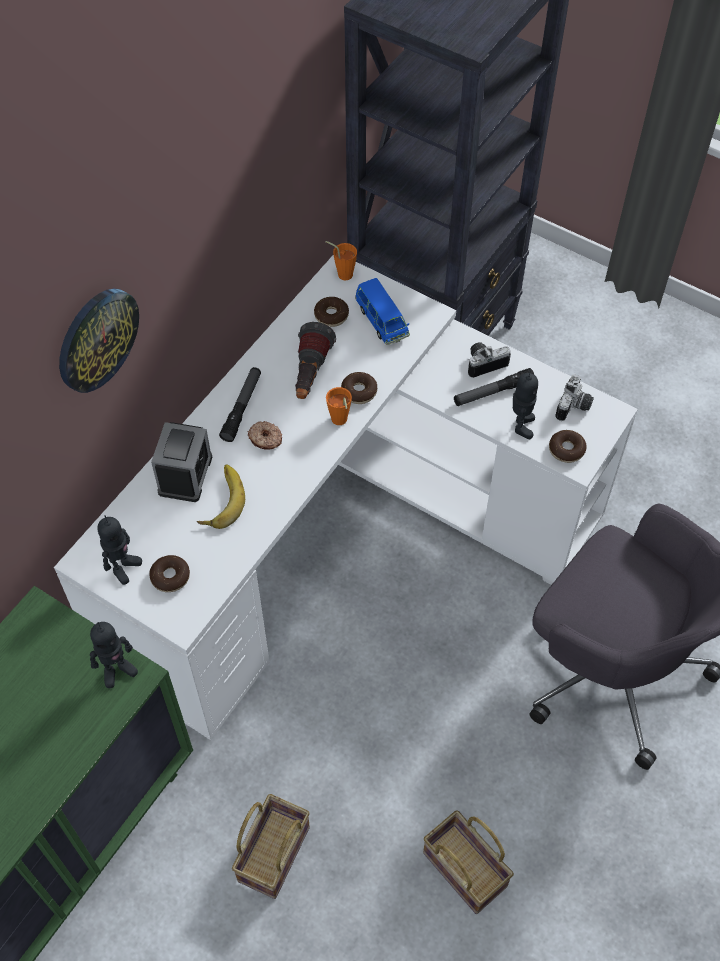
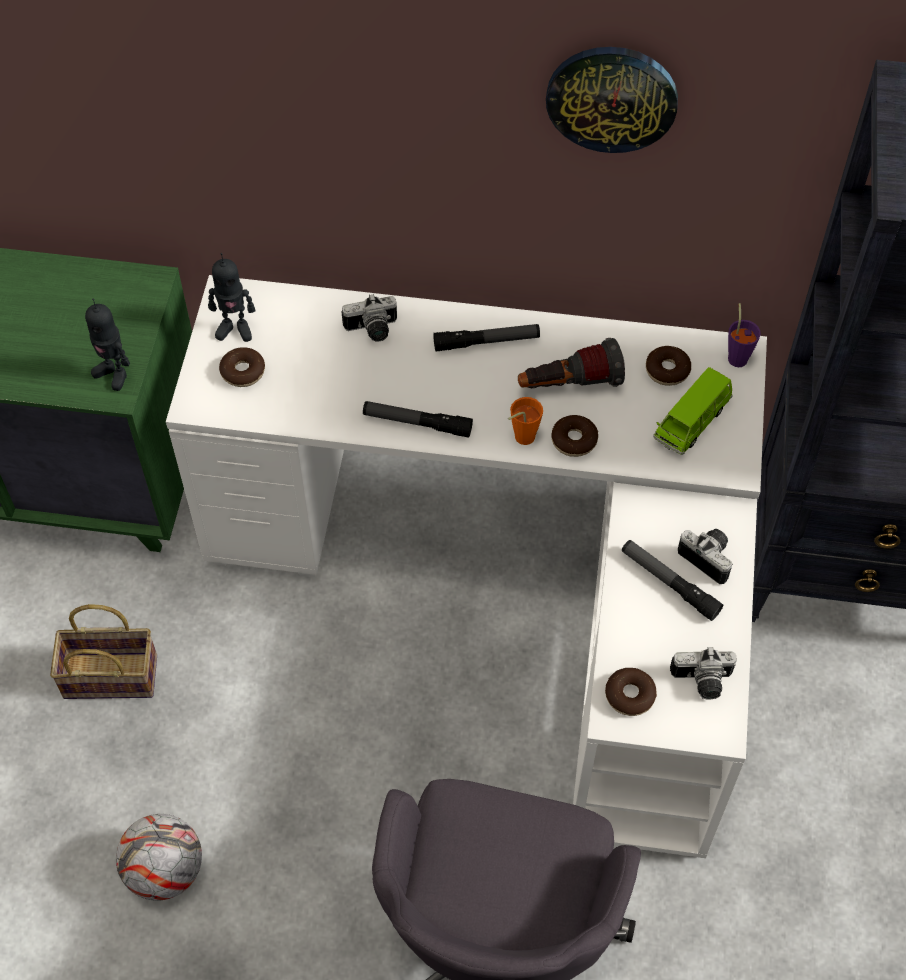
camera: 65 degrees right, 0 degrees up
wall clock [59,289,139,393] -> wall clock moved to [546,47,678,153]
alarm clock [151,422,212,502] -> camera [341,294,397,342]
banana [197,464,245,529] -> none
donut [248,421,282,450] -> none
orange cup [325,241,357,280] -> purple cup [728,303,761,367]
blue toy car [355,278,410,345] -> green toy car [653,367,733,455]
basket [423,810,514,914] -> football [116,814,202,901]
toy robot [513,369,538,439] -> none
none -> flashlight [363,401,473,438]

